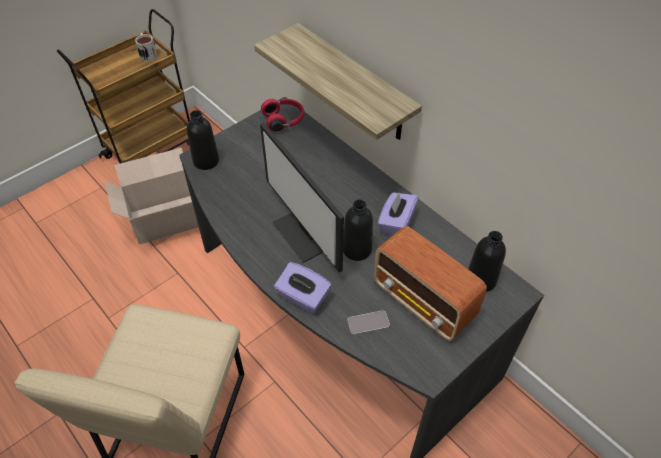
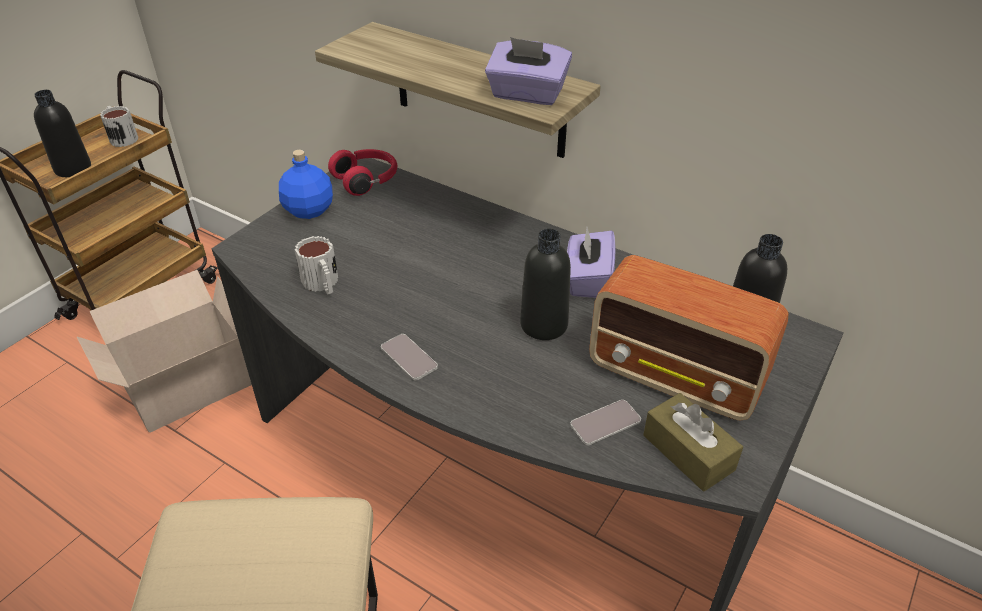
camera: 15 degrees left, 10 degrees down
black bottle [187,110,219,170] -> black bottle moved to [34,90,91,177]
monitor [260,123,344,273] -> none
purple tissue box [274,262,332,314] -> purple tissue box moved to [485,37,572,105]
none -> blue bottle [279,150,333,219]
none -> mug [294,236,338,295]
none -> phone [381,334,438,381]
none -> brown tissue box [643,393,743,491]

